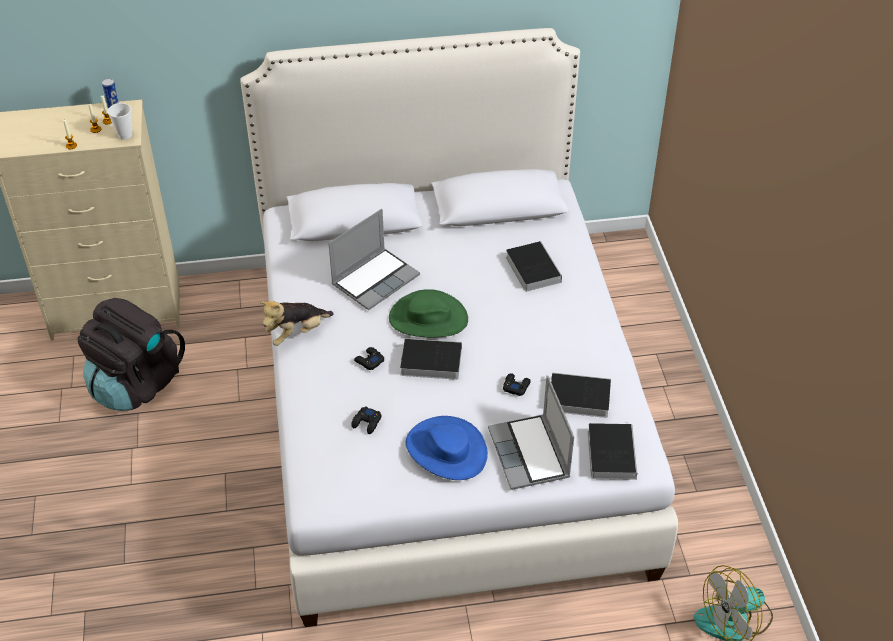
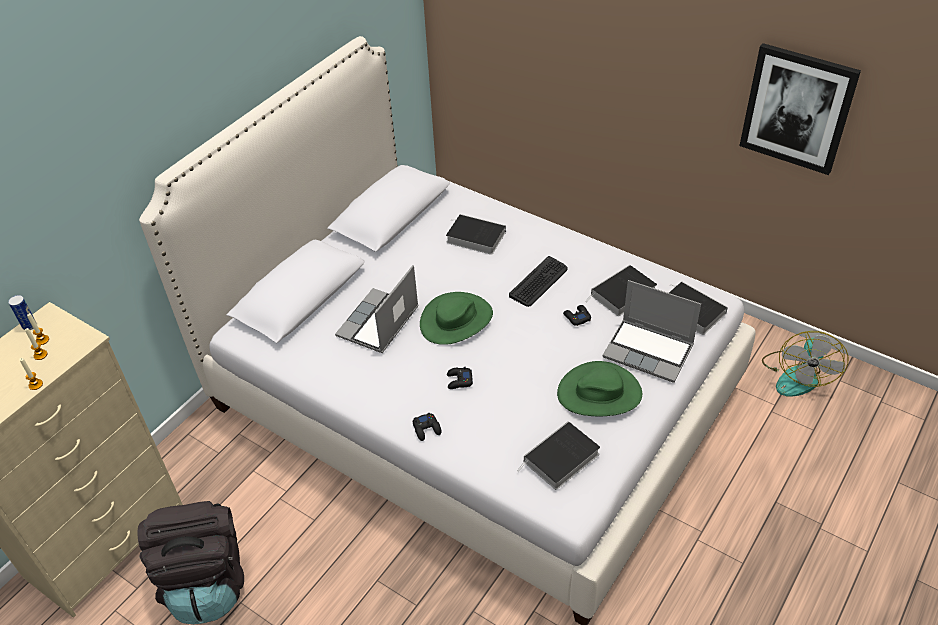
camera: 45 degrees left, 0 degrees up
cup [107,103,132,140] -> none
plush toy [260,301,333,346] -> none
laptop [328,209,420,310] -> laptop turned 150 degrees counterclockwise [335,265,419,353]
black game controller [351,406,381,434] -> black game controller moved to [413,413,441,441]
book [393,338,462,380] -> book moved to [517,421,600,490]
blue hat [406,416,488,480] -> green hat [557,361,642,416]
none -> keyboard [509,256,568,307]
none -> picture [739,43,861,175]

